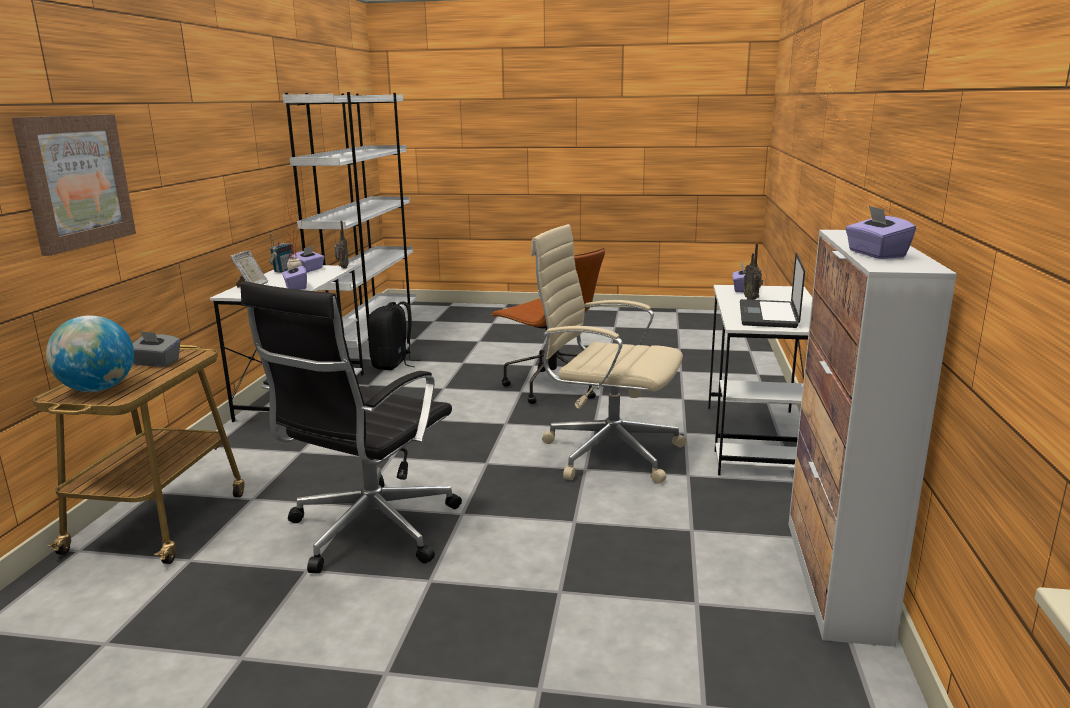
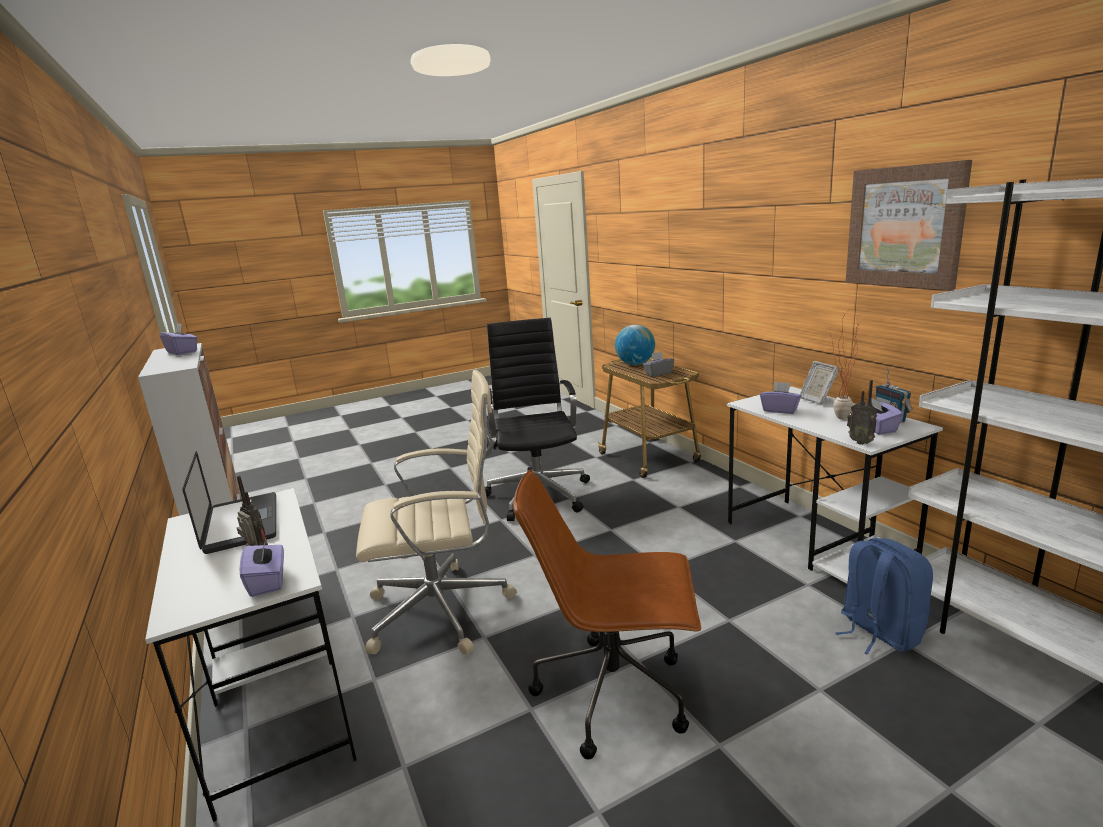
camera: 145 degrees right, 0 degrees up
picture [12,114,136,256] -> picture moved to [846,160,972,290]
black backpack [368,301,421,370] -> blue backpack [835,538,933,655]

